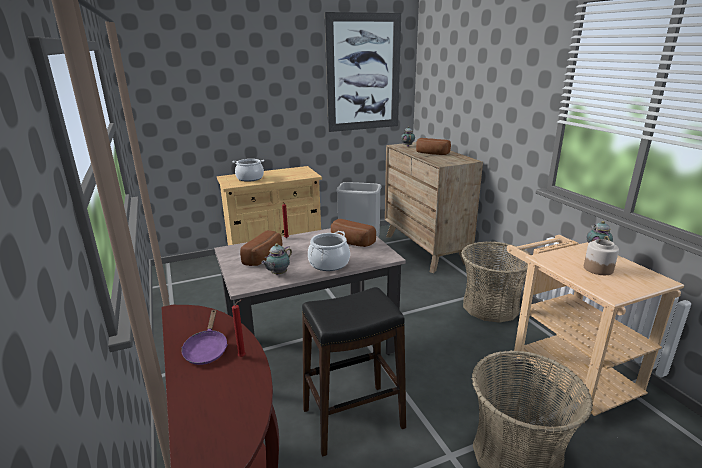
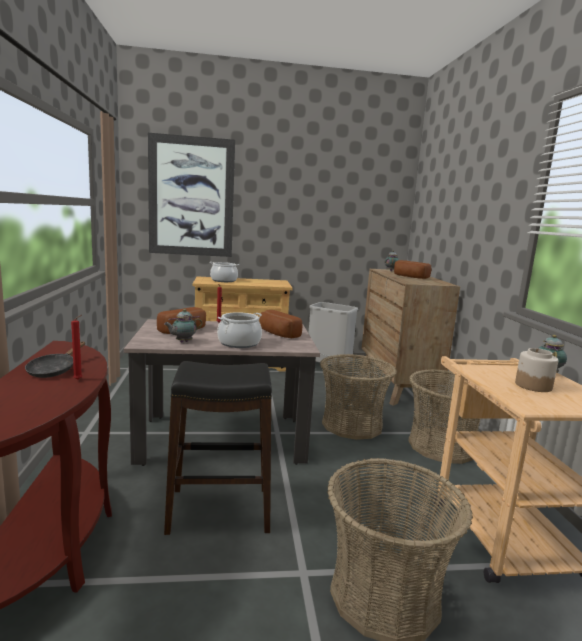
camera: 15 degrees right, 10 degrees down
purple frying pan [181,309,228,365] -> black frying pan [25,342,85,378]
picture [325,12,401,132] -> picture moved to [148,133,235,257]
none -> basket [320,354,397,440]

